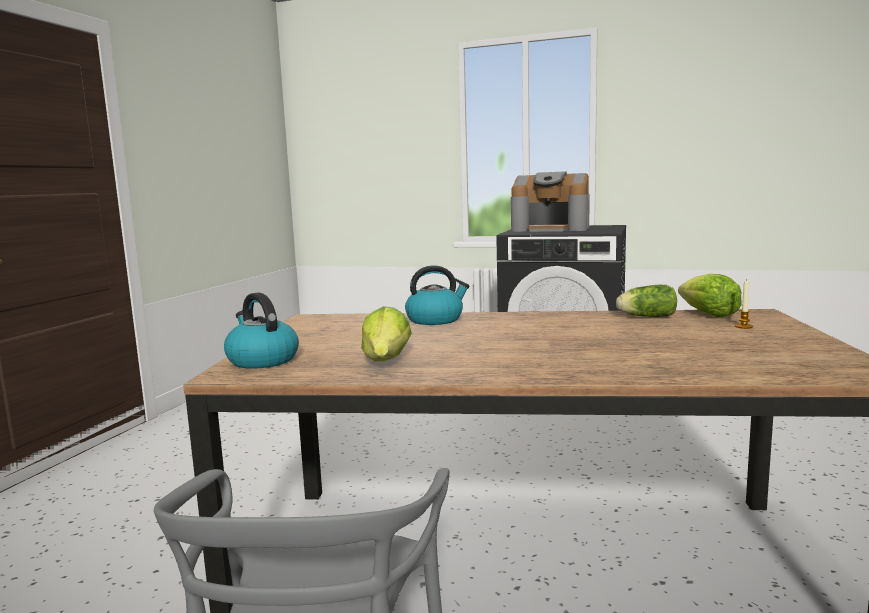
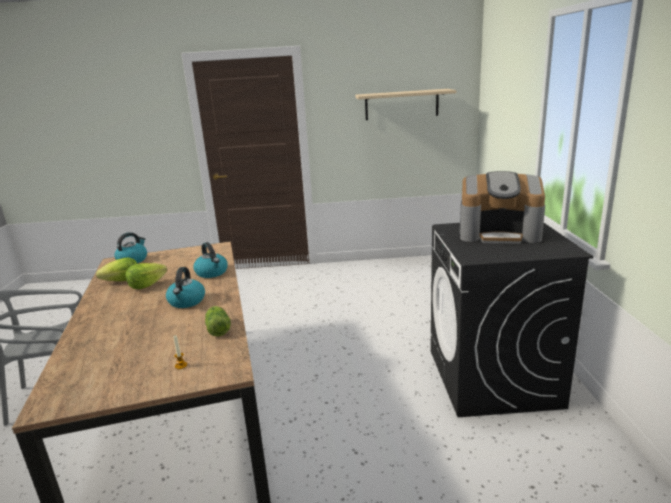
camera: 70 degrees right, 10 degrees up
coffee machine [511,171,590,232] -> coffee machine turned 75 degrees counterclockwise [460,171,545,244]
lettuce [678,274,742,318] -> lettuce moved to [126,263,167,289]
none -> kettle [166,267,205,308]
none -> beige shelf [355,89,456,120]

